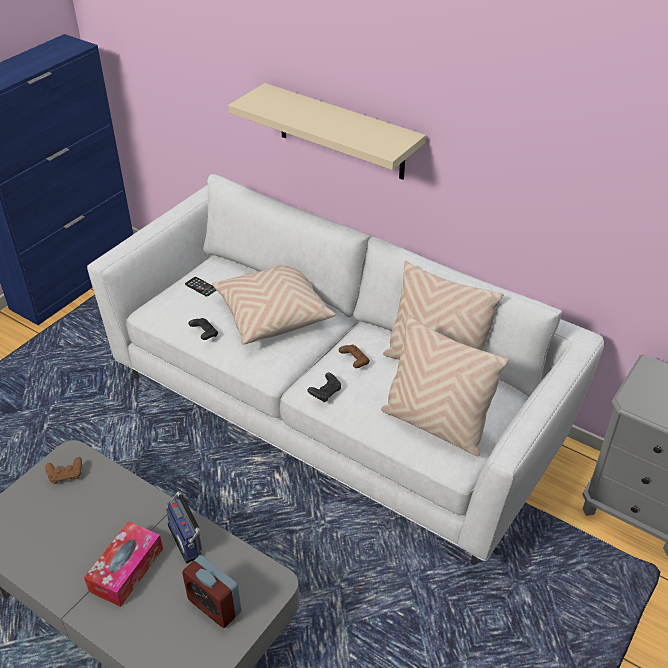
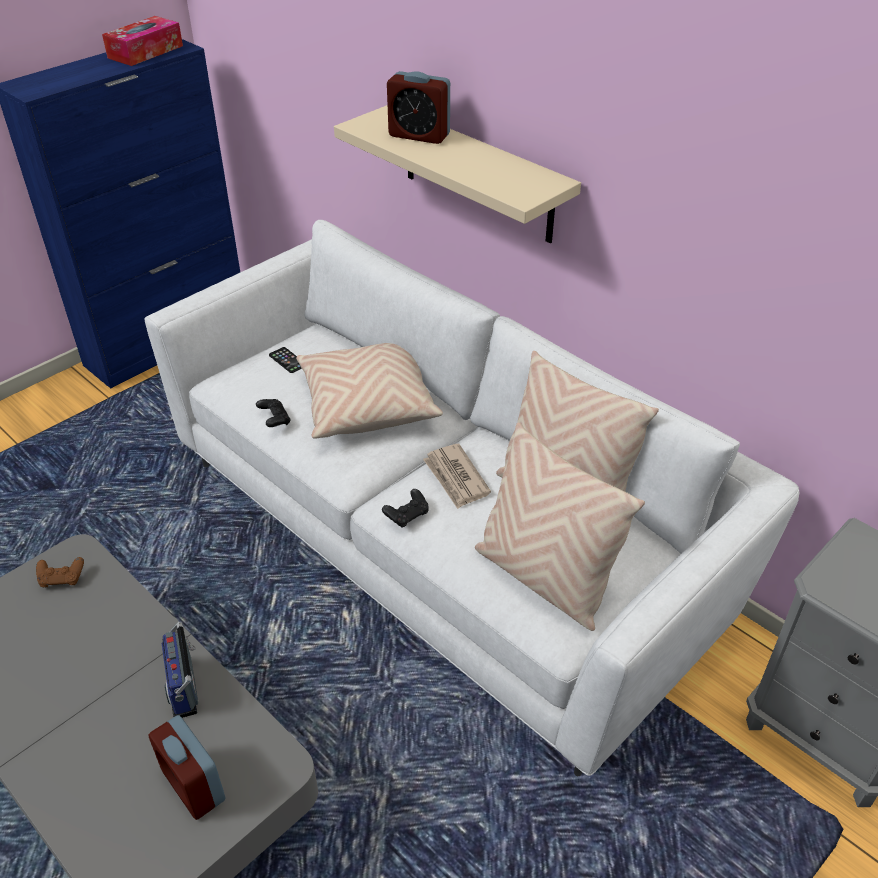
camera: 10 degrees right, 0 degrees up
tissue box [84,521,163,607] -> tissue box moved to [102,16,183,66]
brown game controller [339,345,370,368] -> newspaper [423,444,491,509]
none -> alarm clock [387,71,450,144]

